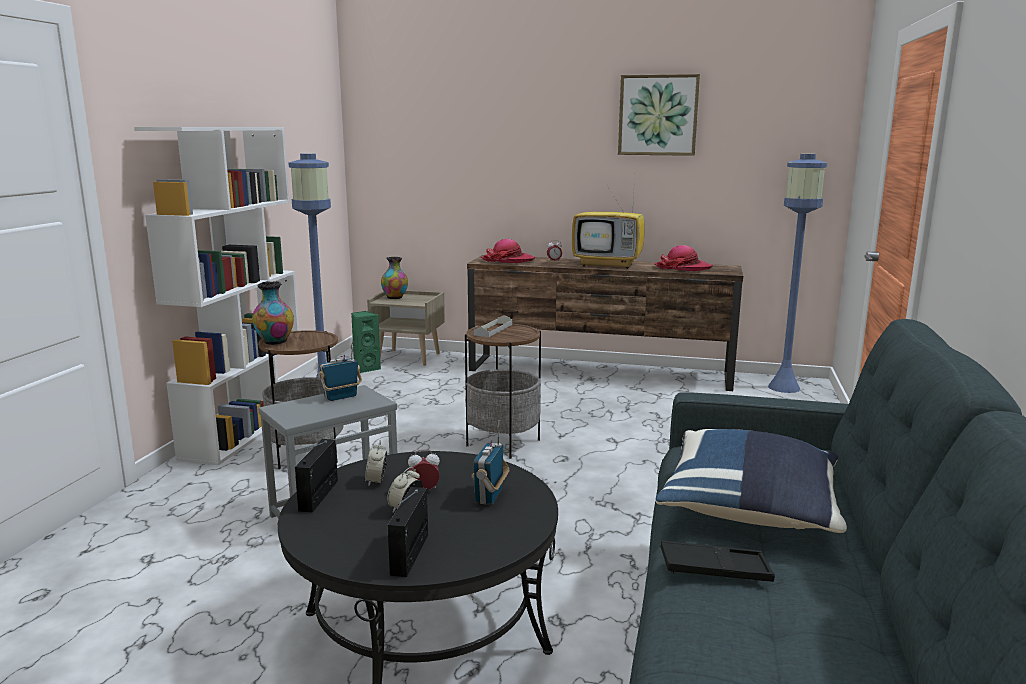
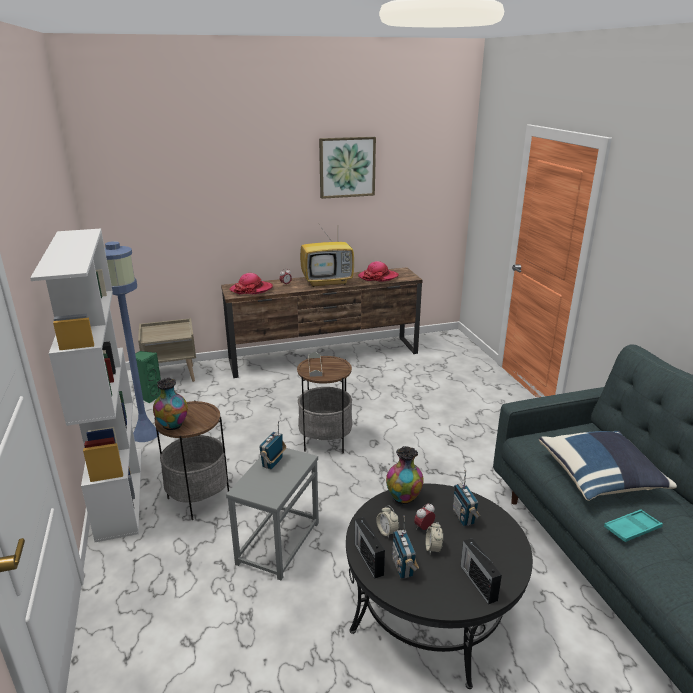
camera: 30 degrees left, 10 degrees up
vase [381,257,408,299] -> vase moved to [386,446,424,506]
black tray [661,540,775,582] -> turquoise tray [604,509,663,542]
blue floor lamp [768,154,827,393] -> none
none -> radio [392,516,419,578]

